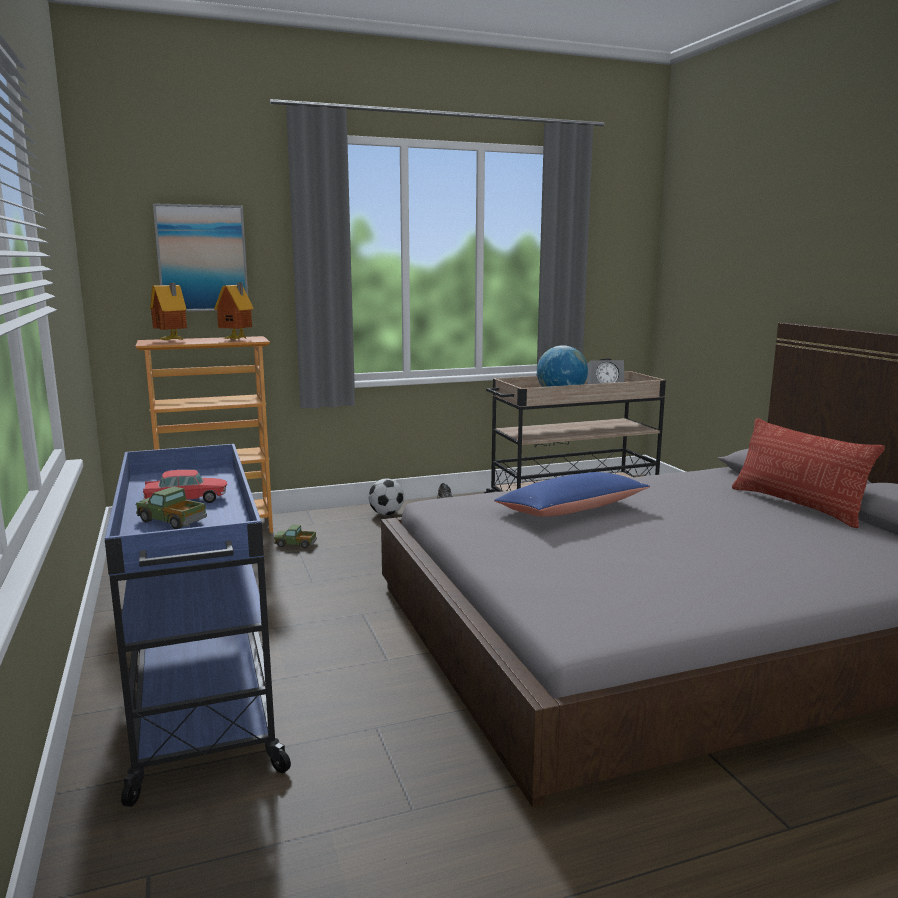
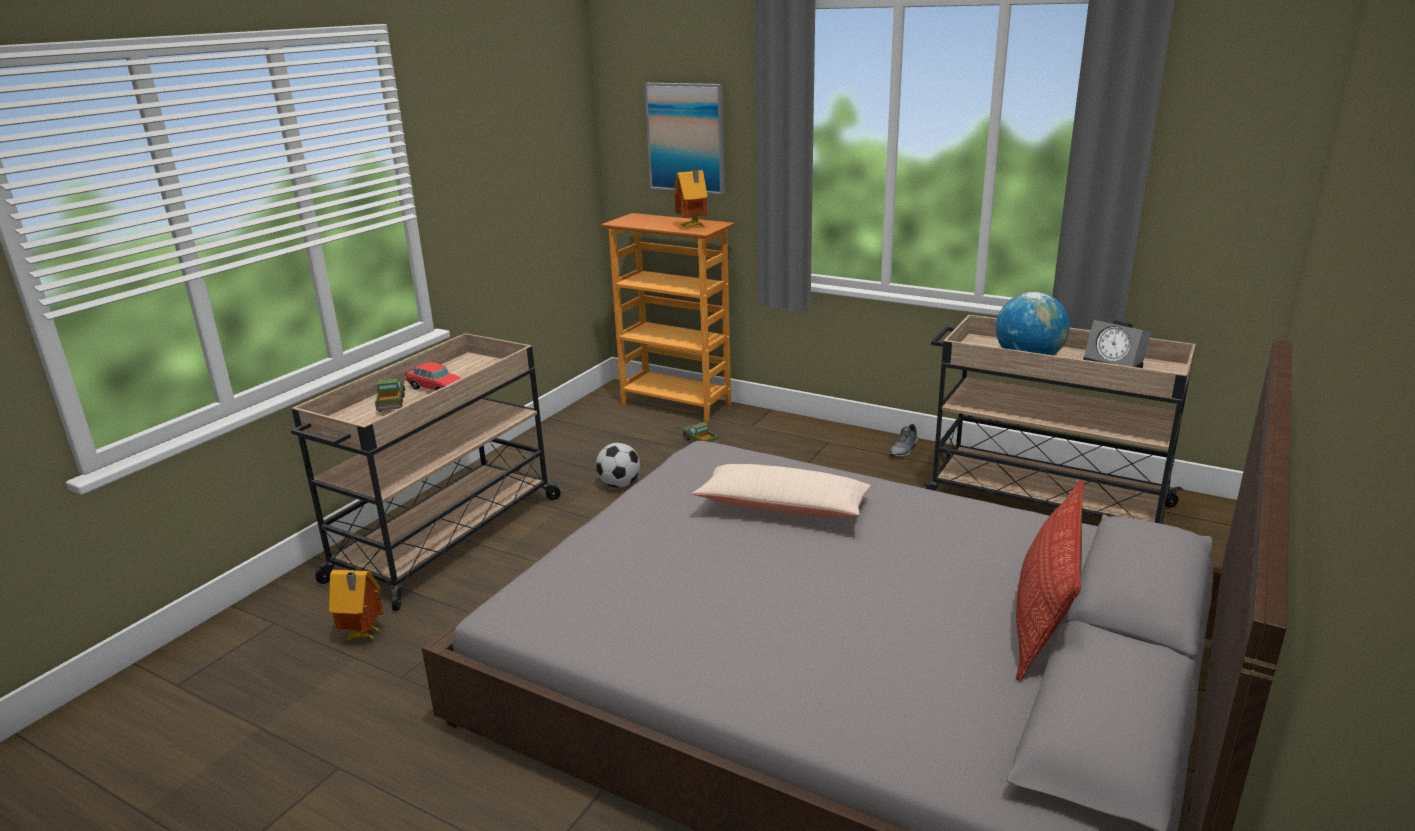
camera: 50 degrees right, 10 degrees up
blue cart [105,444,291,807] -> beige cart [291,333,562,611]
toy house [150,283,187,340] -> toy house moved to [329,570,384,640]
football [368,478,404,515] -> football moved to [596,443,640,487]
blue pillow [494,472,650,517] -> beige pillow [692,464,871,517]

